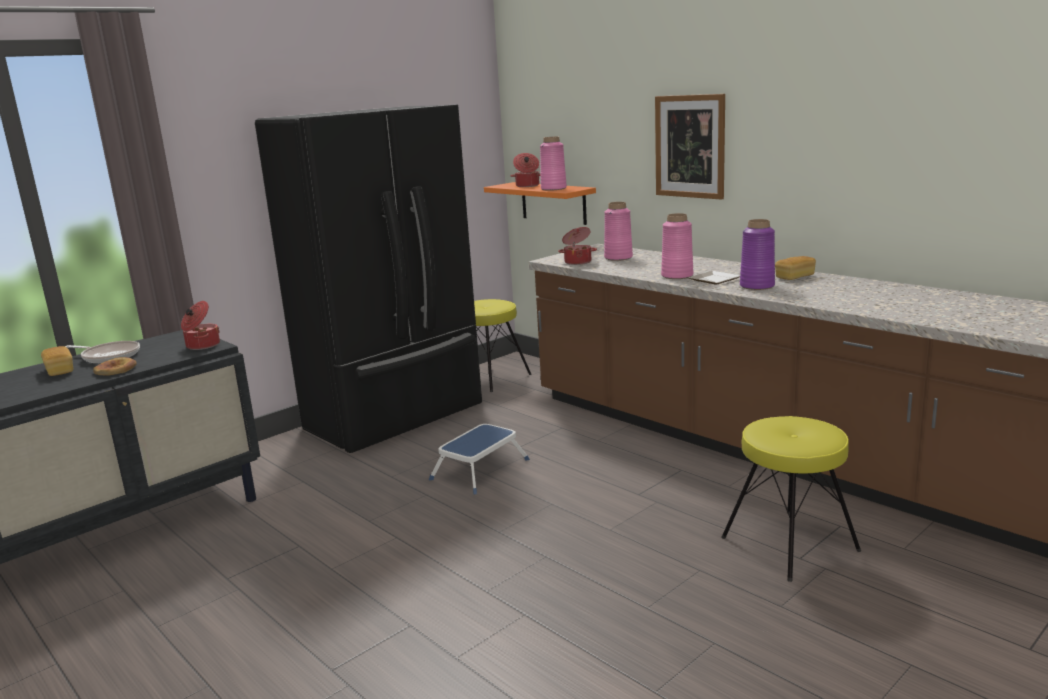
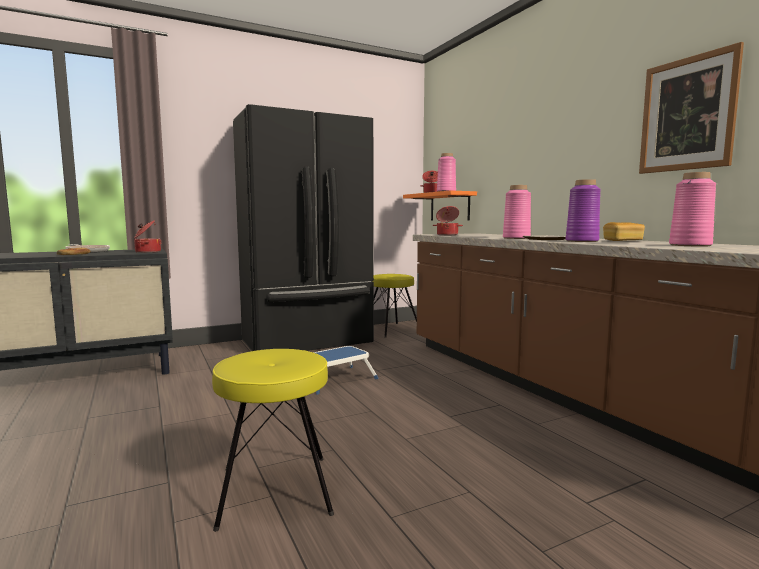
camera: 15 degrees right, 10 degrees down
bread [41,346,73,376] -> none
pink vase [604,202,633,261] -> pink vase moved to [669,172,716,247]
picture [655,94,725,200] -> picture moved to [639,42,744,174]
yellow stool [721,416,861,582] -> yellow stool moved to [212,349,334,532]

